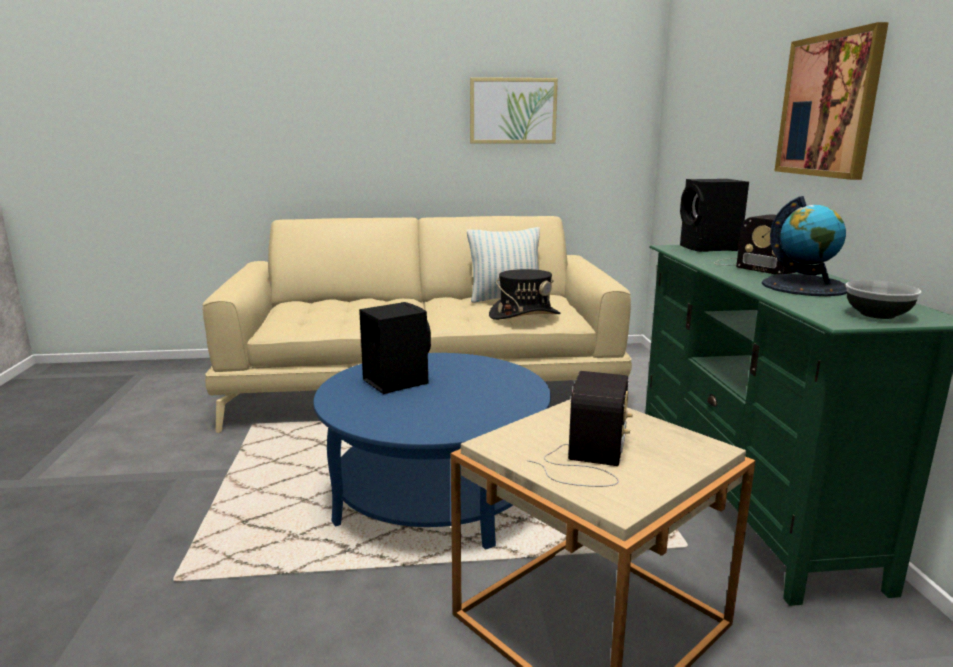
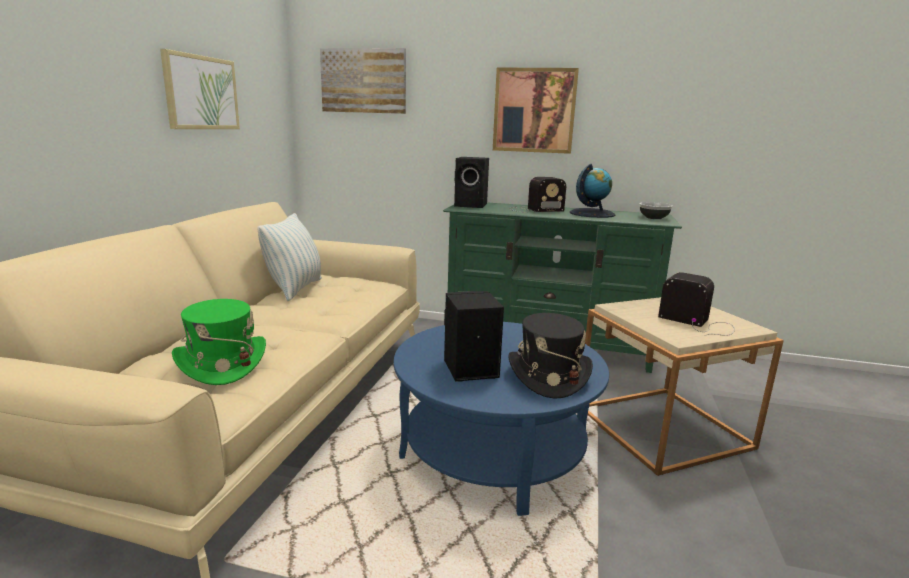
camera: 70 degrees left, 0 degrees up
black hat [489,269,560,320] -> black hat moved to [508,313,593,399]
none -> green hat [172,299,266,385]
none -> picture [320,48,406,114]

